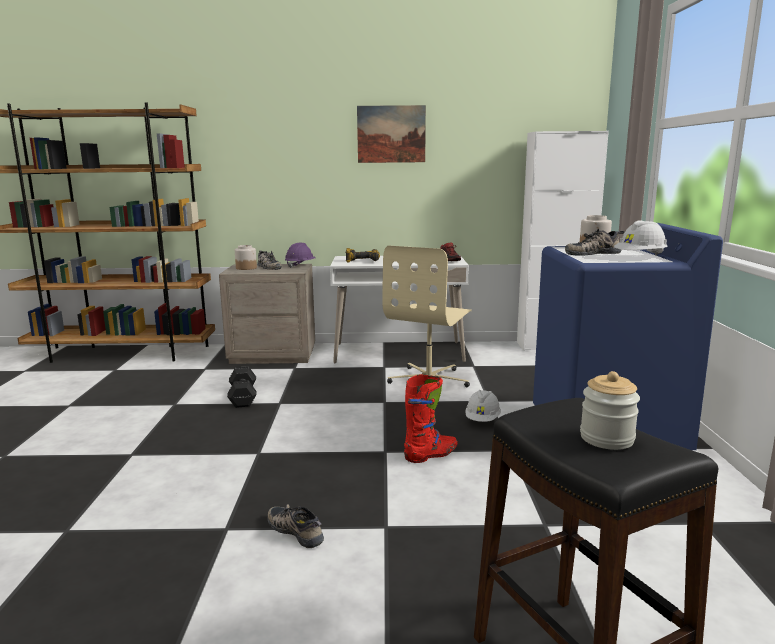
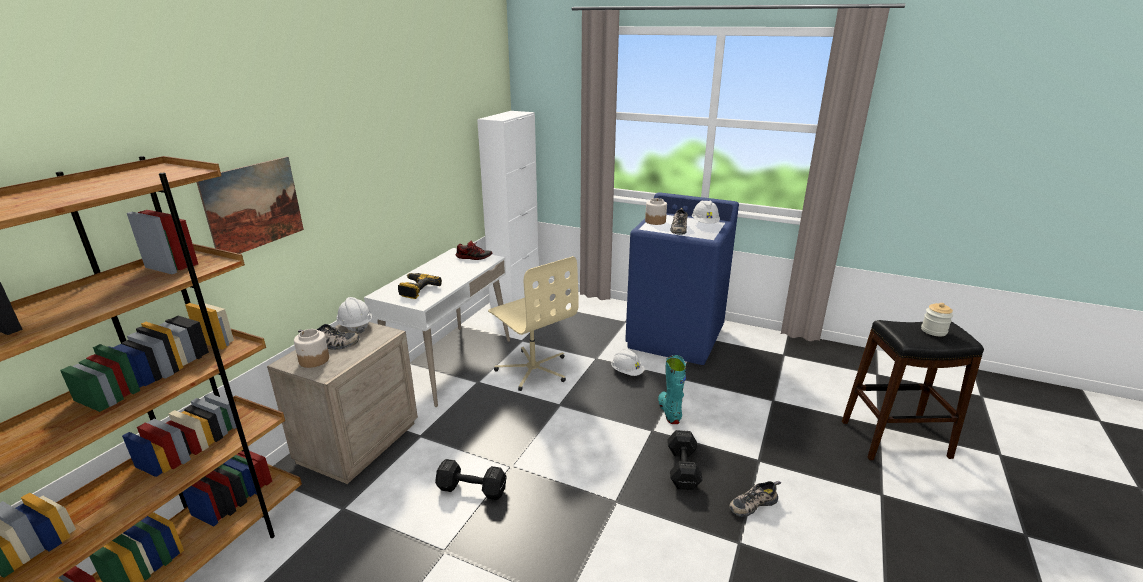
camera: 65 degrees left, 10 degrees up
purple hard hat [285,243,316,268] -> white hard hat [336,297,372,333]
picture [357,105,426,163] -> picture moved to [197,157,304,254]
red boot [404,374,458,463] -> turquoise boot [658,355,686,424]
none -> black dumbbell [667,430,702,490]

